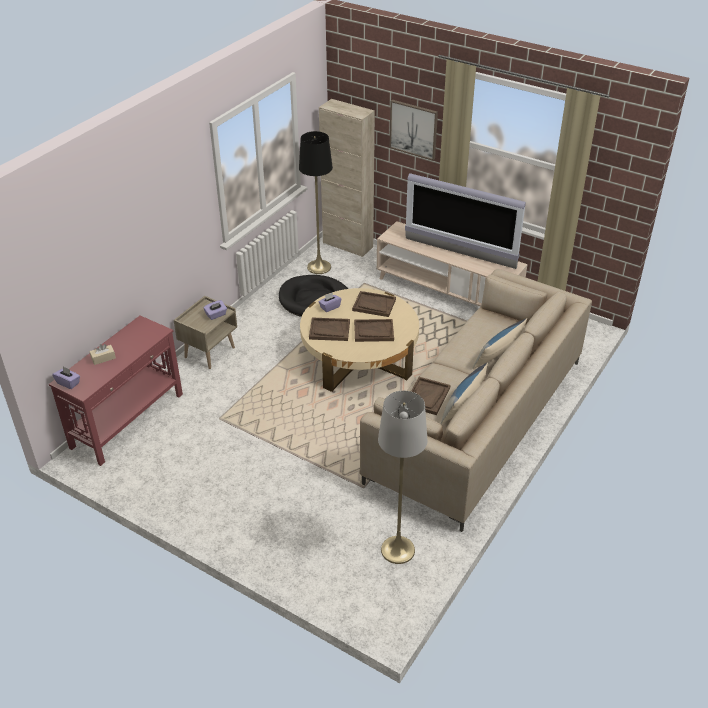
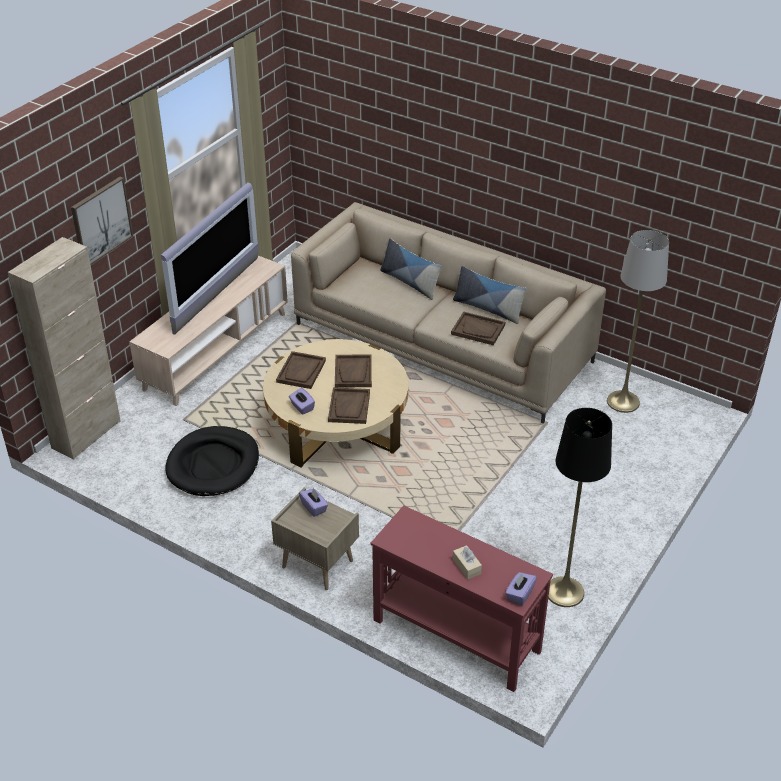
camera: 90 degrees left, 0 degrees up
black floor lamp [299,131,333,274] -> black floor lamp moved to [548,408,612,607]

